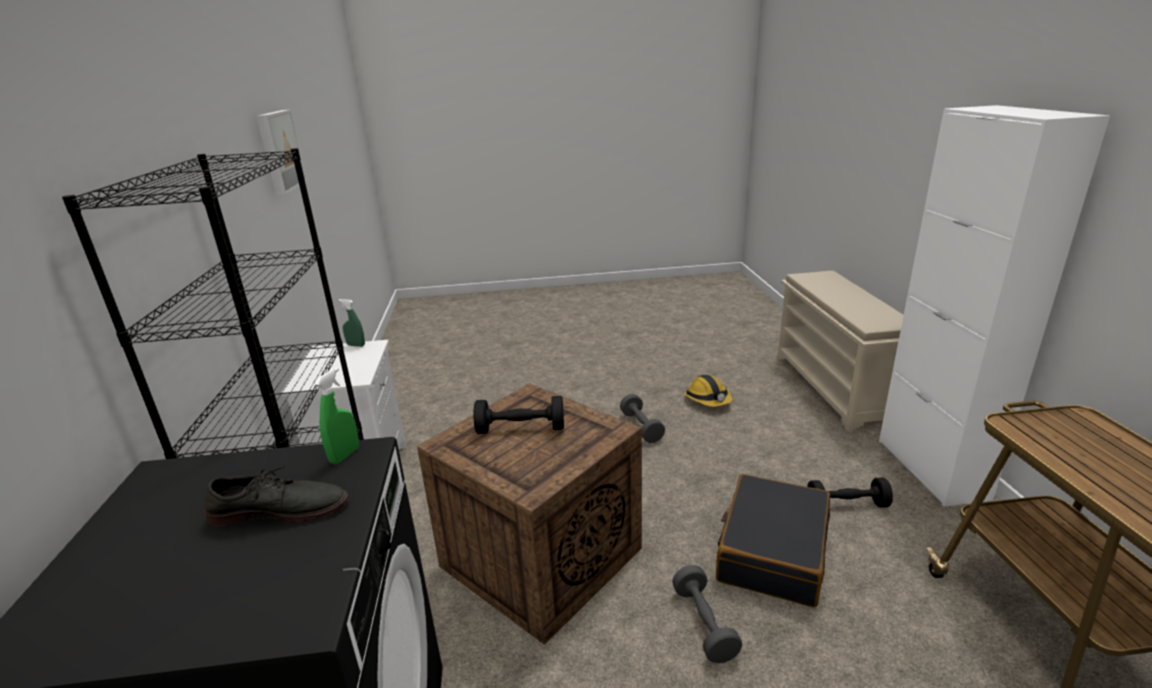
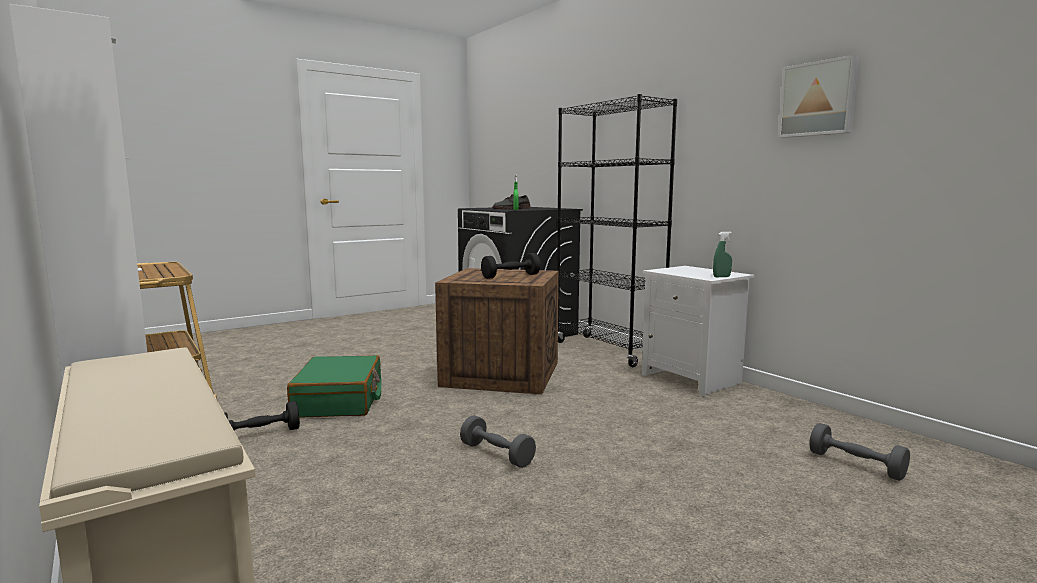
camera: 150 degrees right, 15 degrees down
grey dumbbell [672,565,742,663] -> grey dumbbell moved to [809,423,910,481]
hard hat [684,375,732,407] -> none
black suitcase [716,474,830,607] -> green suitcase [287,355,381,418]

